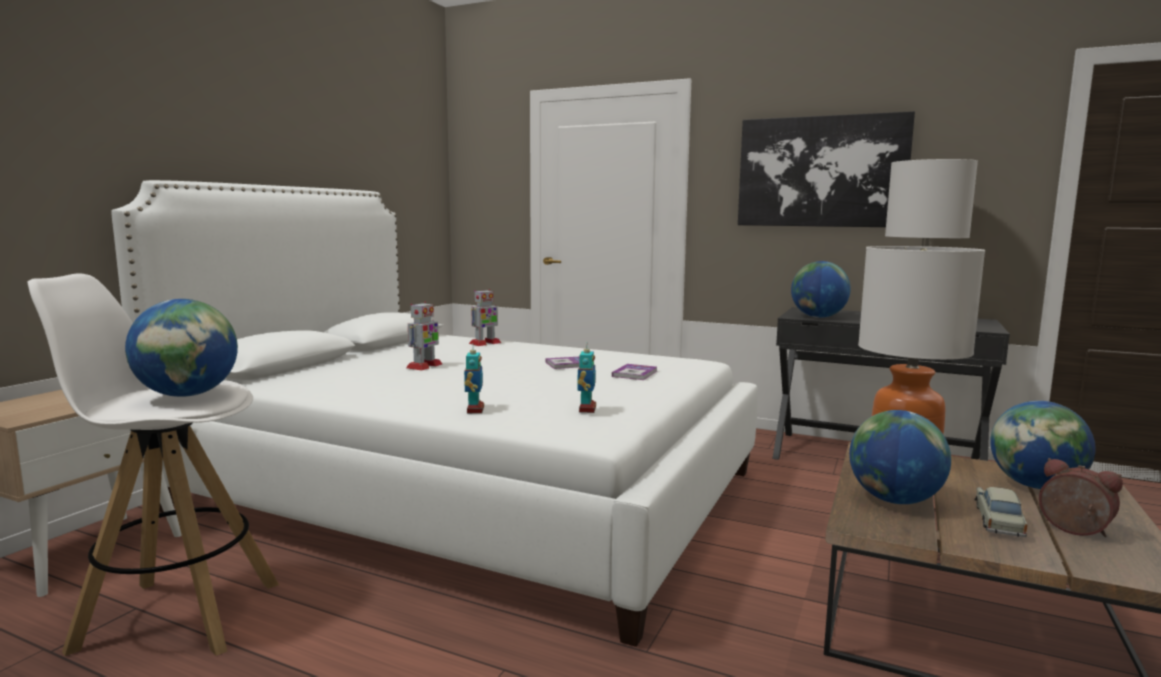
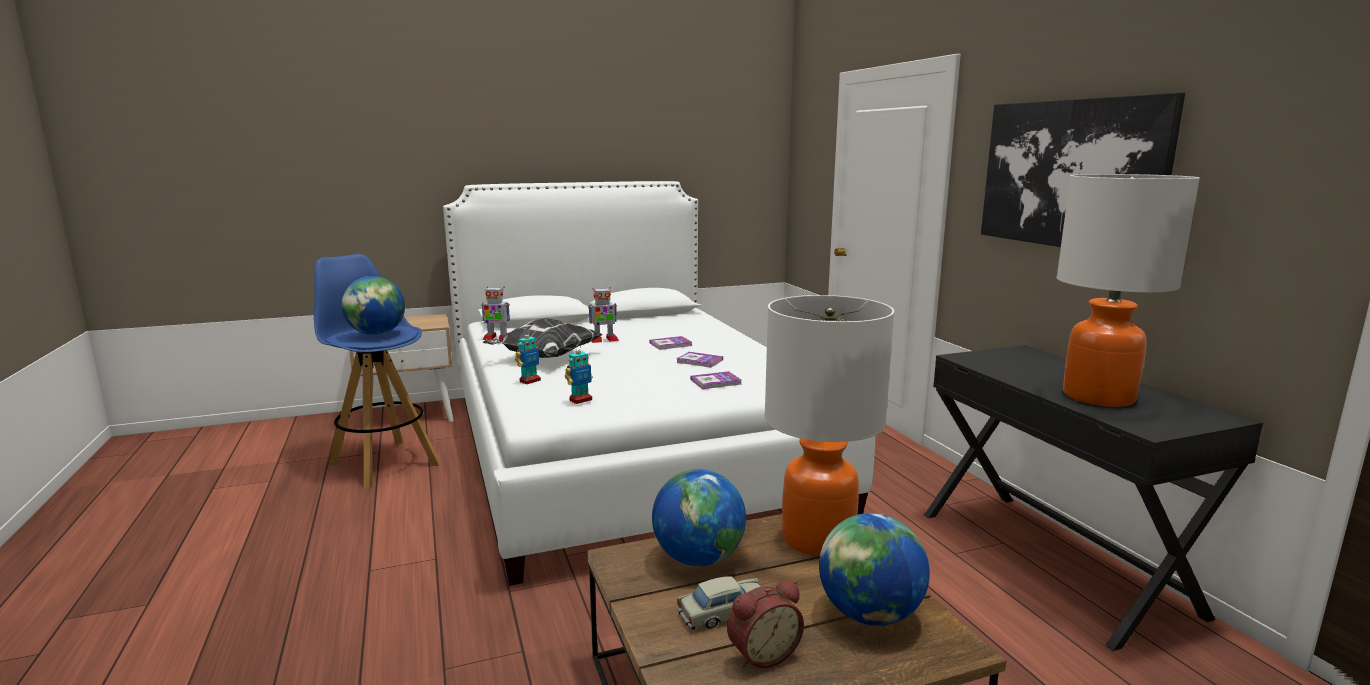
camera: 45 degrees right, 5 degrees up
white stool [28,273,279,656] -> blue stool [314,254,441,489]
toy robot [469,289,501,346] -> toy robot moved to [481,286,510,340]
globe [791,261,851,318] -> none
alarm clock [1039,458,1123,537] -> alarm clock turned 60 degrees clockwise [727,581,804,668]
none -> pillow [483,318,603,358]
none -> book [650,336,692,350]

